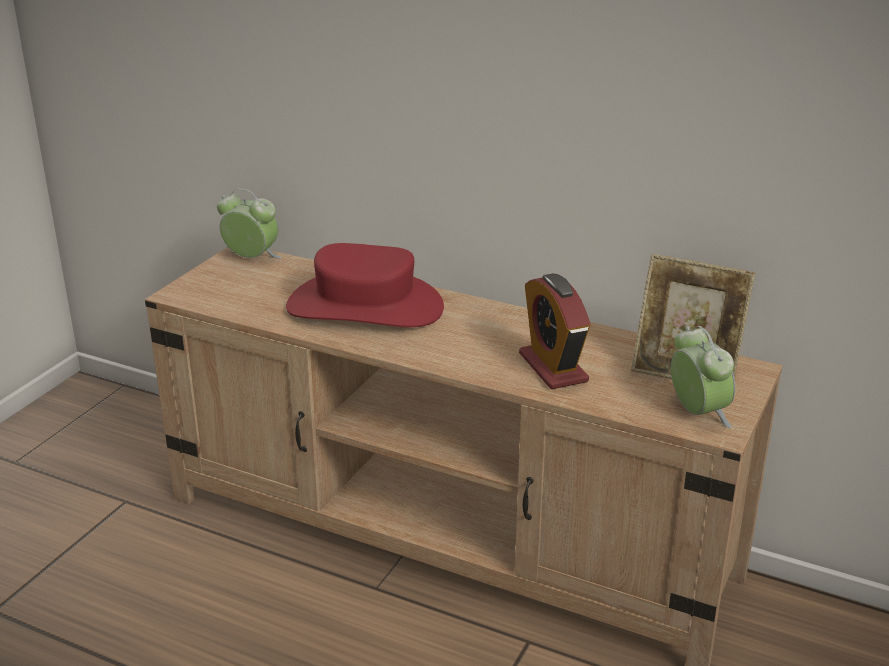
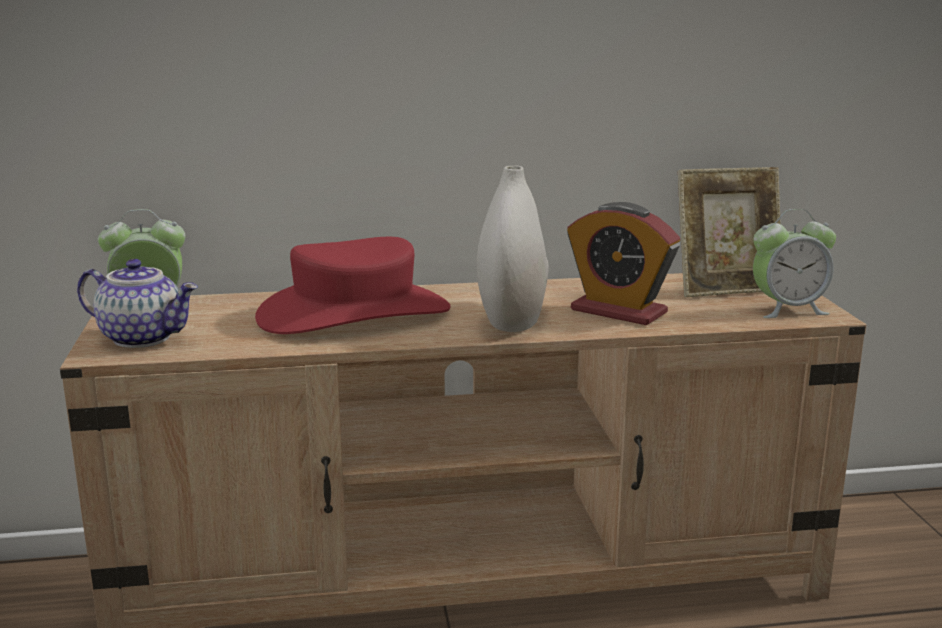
camera: 35 degrees left, 10 degrees down
alarm clock [671,326,735,428] -> alarm clock turned 135 degrees clockwise [753,209,836,318]
none -> teapot [77,259,198,348]
none -> white vase [476,166,549,332]

